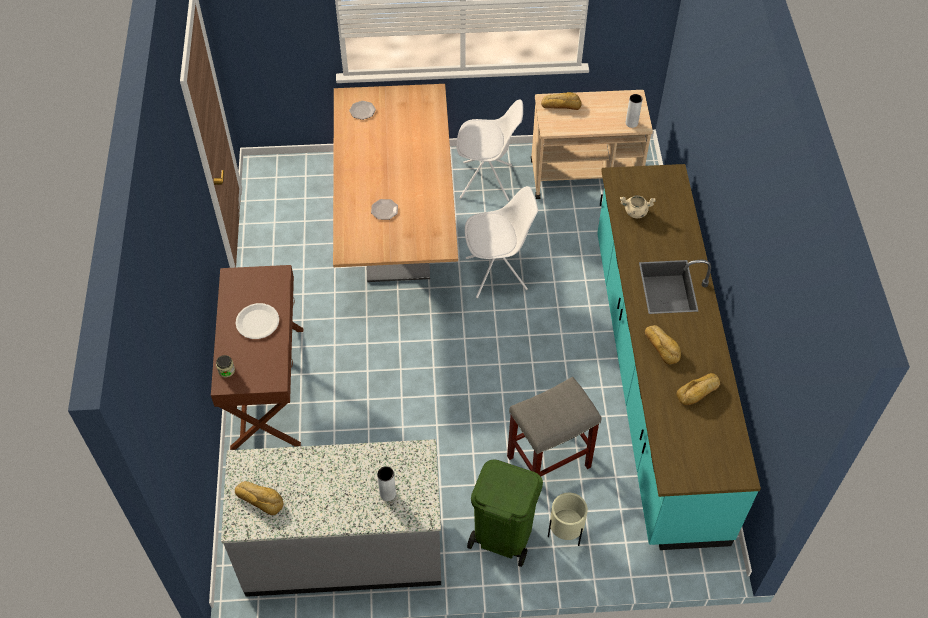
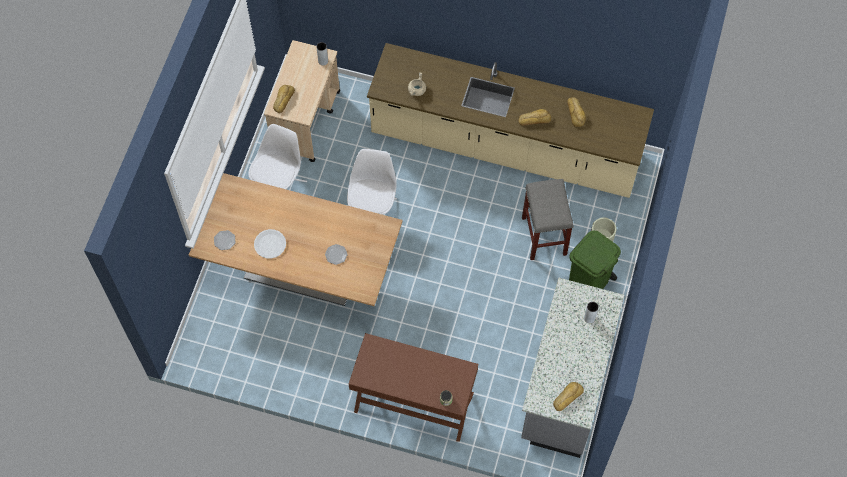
camera: 70 degrees left, 10 degrees up
white plate [235,303,279,339] -> white plate moved to [254,229,286,259]
turquoise counter [597,164,761,550] -> beige counter [367,43,654,198]

